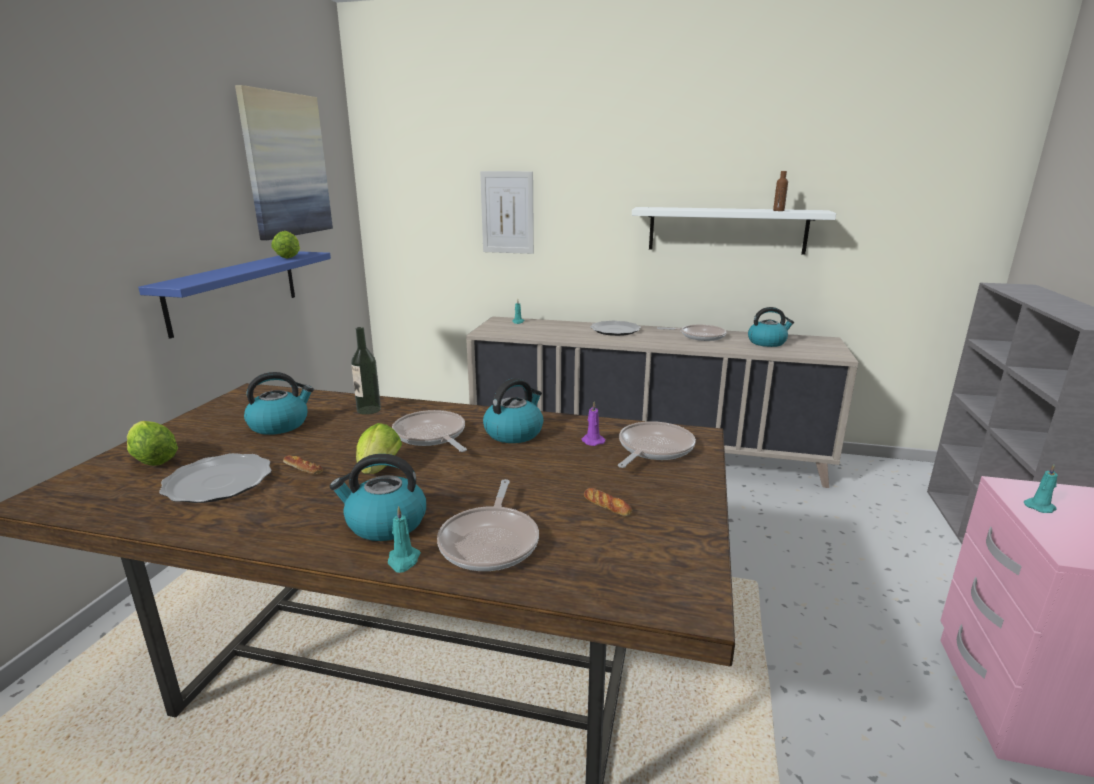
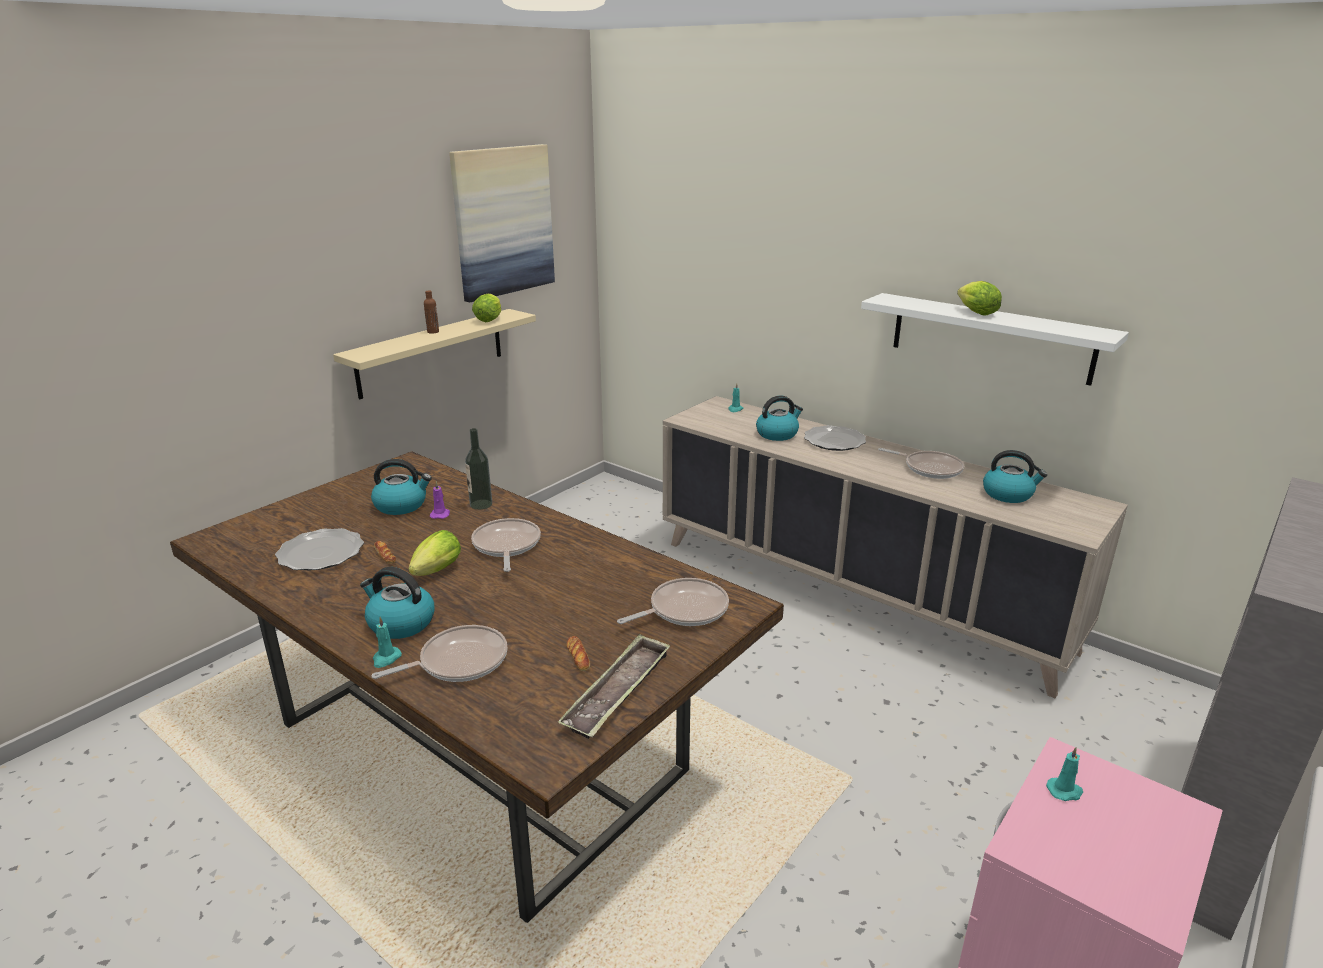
camera: 25 degrees right, 5 degrees up
lettuce [127,421,178,466] -> lettuce moved to [957,281,1002,316]
blue shelf [138,251,331,339] -> beige shelf [333,309,536,399]
frying pan [437,479,539,571] -> frying pan turned 150 degrees counterclockwise [372,625,507,682]
picture [480,171,534,254] -> none
kettle [483,378,543,443] -> kettle moved to [756,396,803,441]
purple candle [582,401,605,446] -> purple candle moved to [430,481,450,519]
brown bottle [773,171,788,211] -> brown bottle moved to [424,290,439,334]
none -> tray [558,634,670,739]

